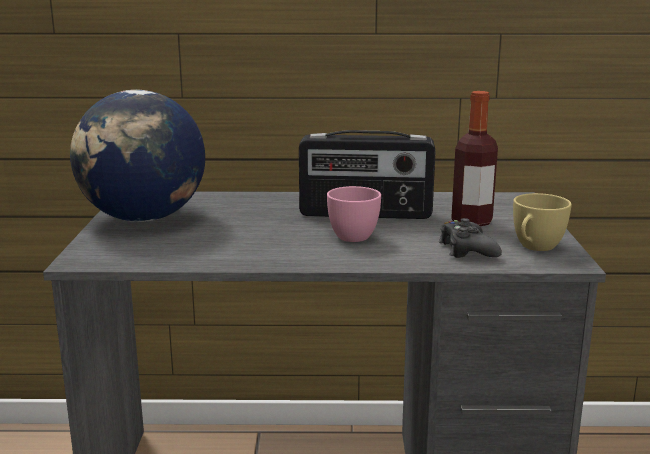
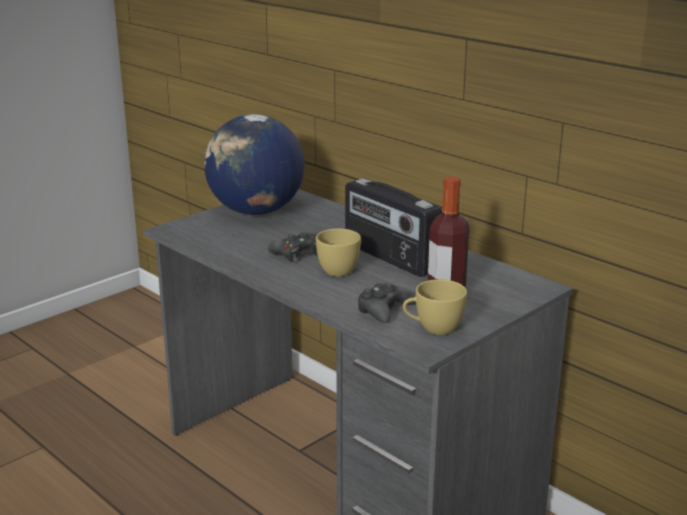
camera: 45 degrees right, 5 degrees up
pink cup [327,186,381,242] -> yellow cup [316,229,361,277]
none -> black game controller [268,232,318,262]

